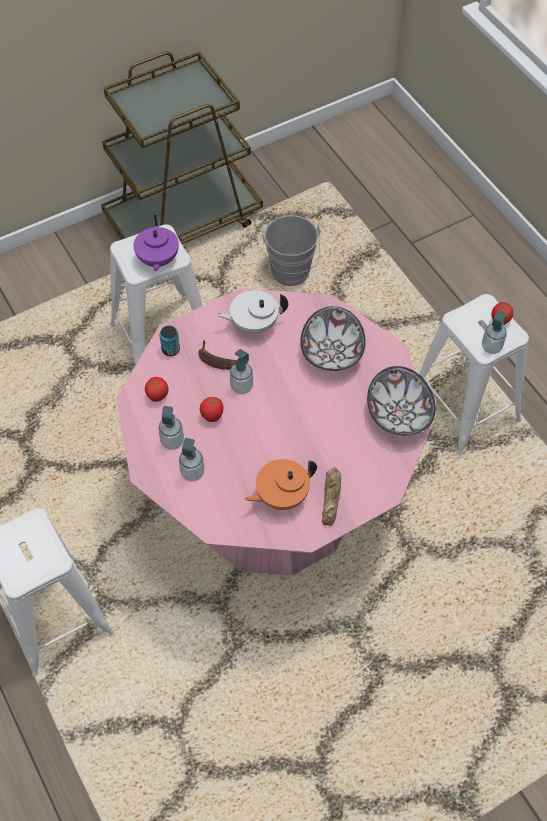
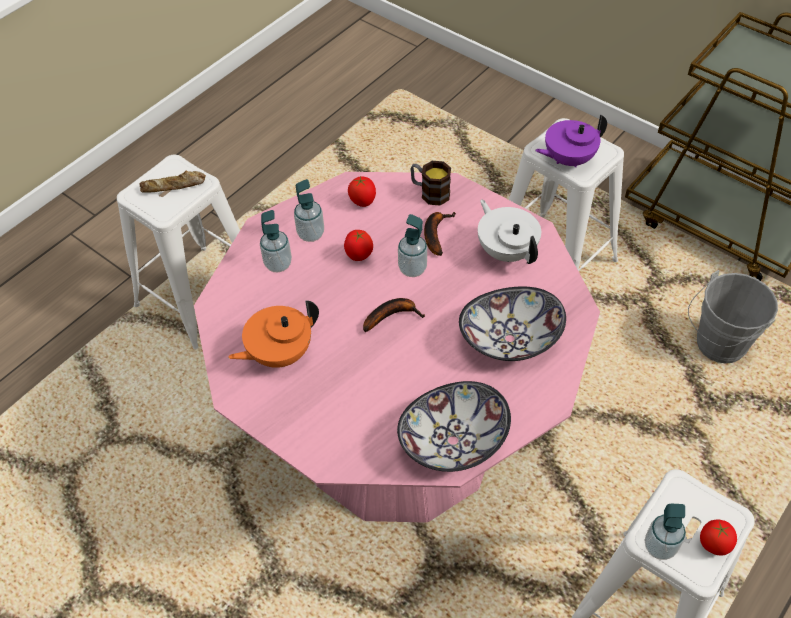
camera: 70 degrees right, 5 degrees down
can [160,326,180,356] -> mug [410,161,451,205]
orange teapot [244,459,317,510] -> orange teapot turned 75 degrees counterclockwise [228,301,319,368]
bread [322,467,341,526] -> bread moved to [140,171,206,193]
none -> banana [363,298,425,332]

